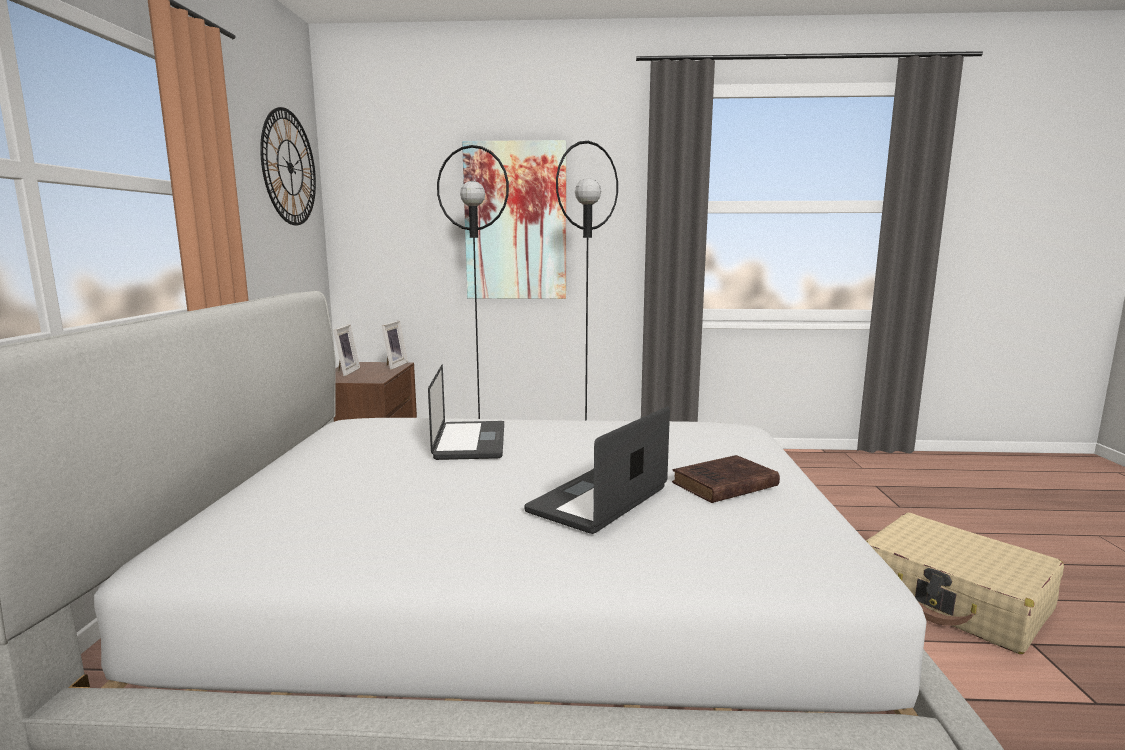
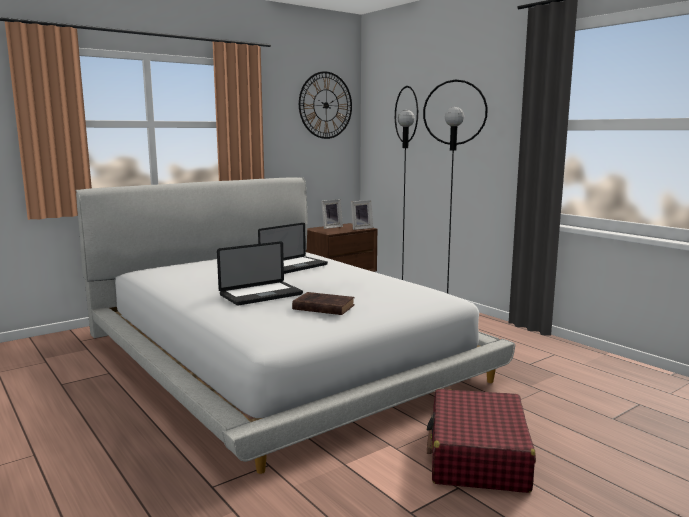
camera: 50 degrees right, 0 degrees up
picture [462,140,566,299] -> none
laptop [524,406,670,534] -> laptop turned 150 degrees clockwise [217,241,303,306]
beige suitcase [866,513,1064,654] -> red suitcase [427,389,536,493]

